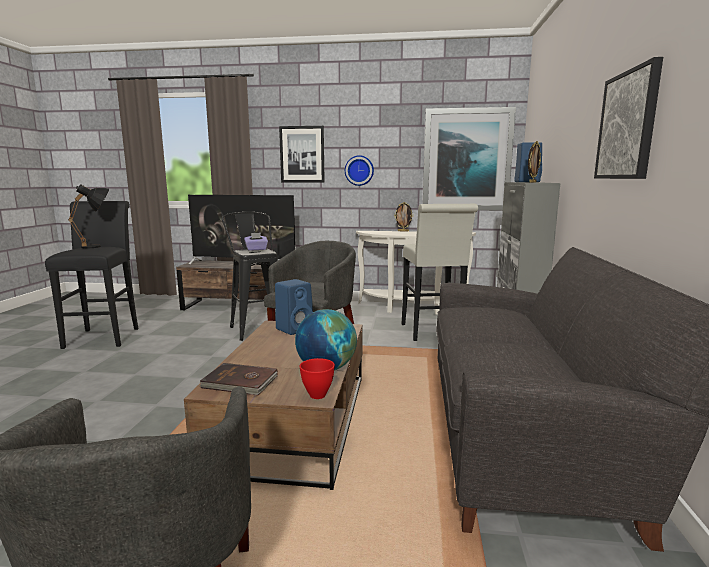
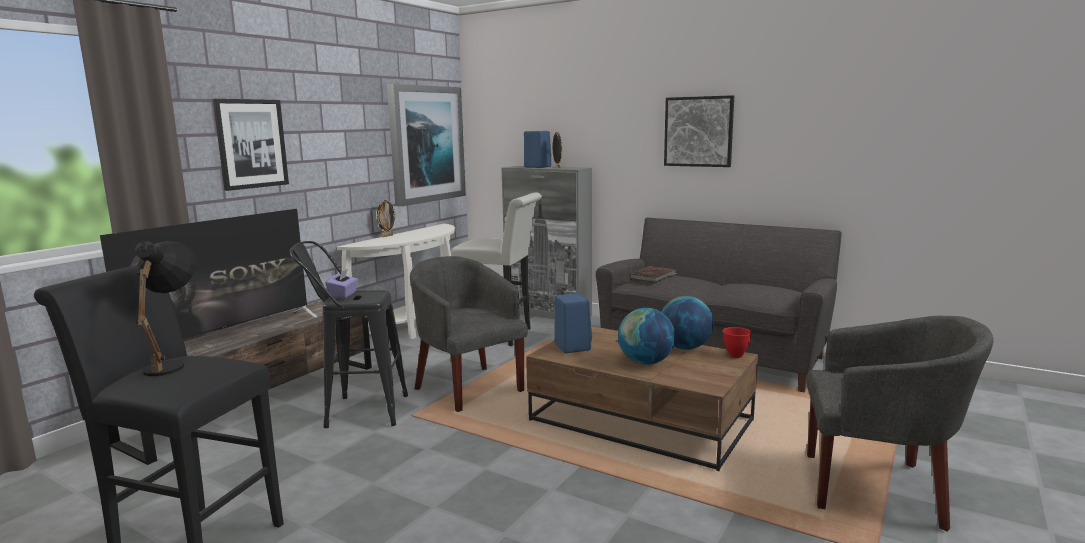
camera: 65 degrees left, 0 degrees up
brown book [199,363,278,395] -> brown book moved to [629,266,677,282]
wall clock [345,155,374,186] -> none
none -> globe [618,308,675,365]

